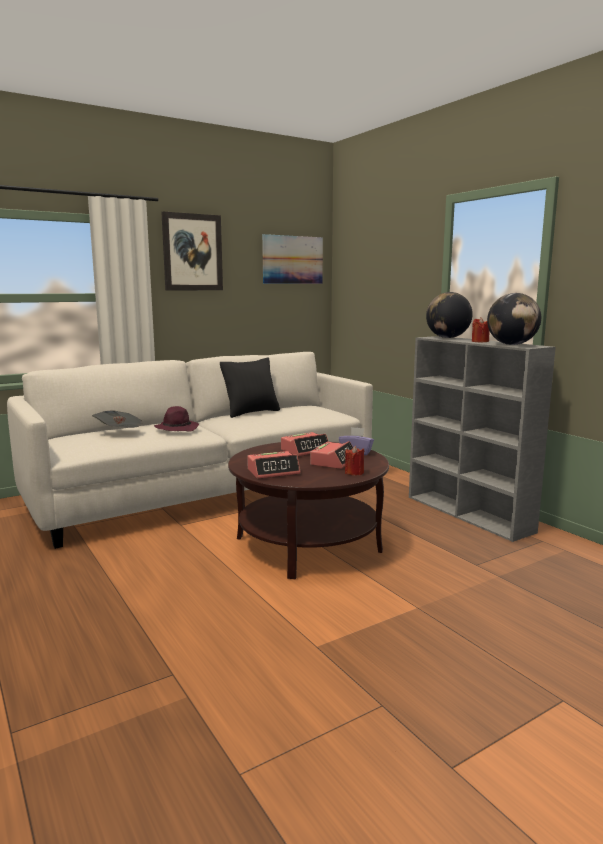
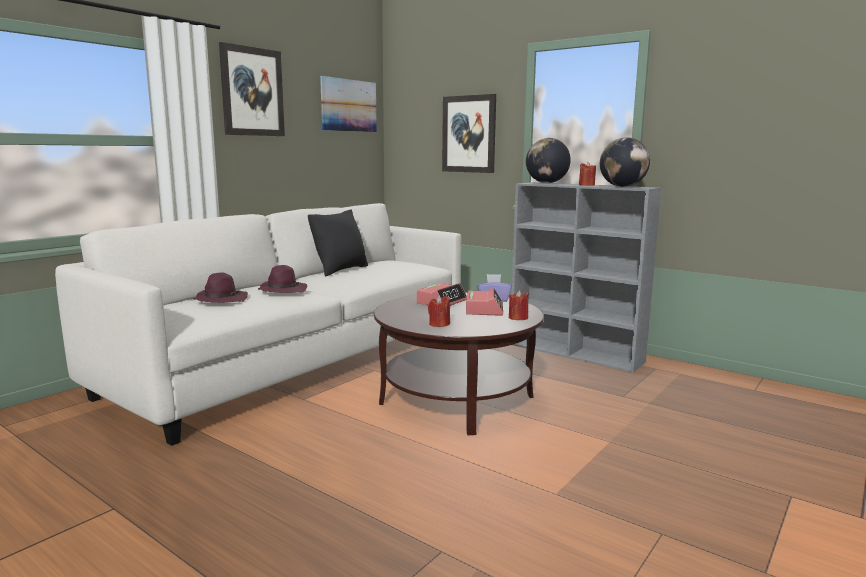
camera: 20 degrees left, 0 degrees up
newspaper [92,411,142,428] -> purple hat [193,272,248,303]
alarm clock [247,451,301,479] -> red candle [428,295,450,327]
none -> picture [442,94,496,173]

